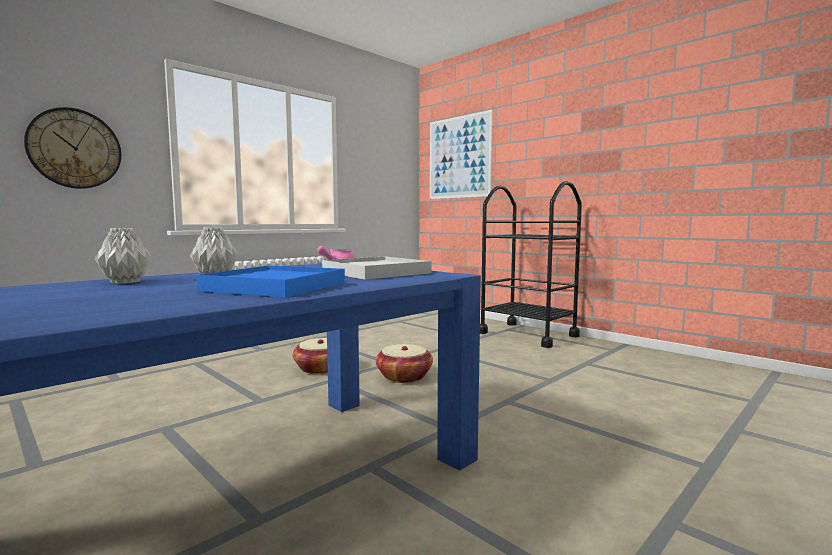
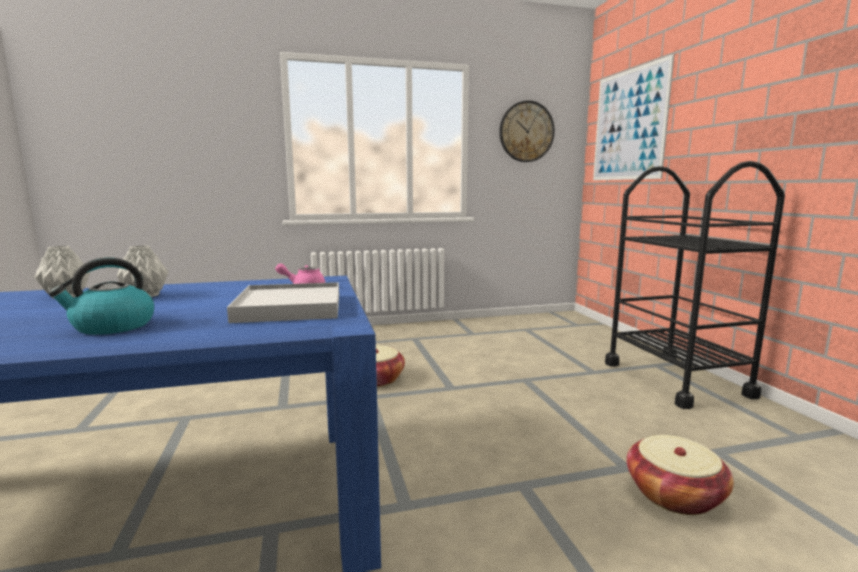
camera: 30 degrees right, 5 degrees up
wall clock [24,107,121,189] -> wall clock moved to [499,100,555,162]
blue tray [197,265,345,298] -> kettle [48,257,154,335]
basket [376,344,433,383] -> basket moved to [626,435,734,515]

